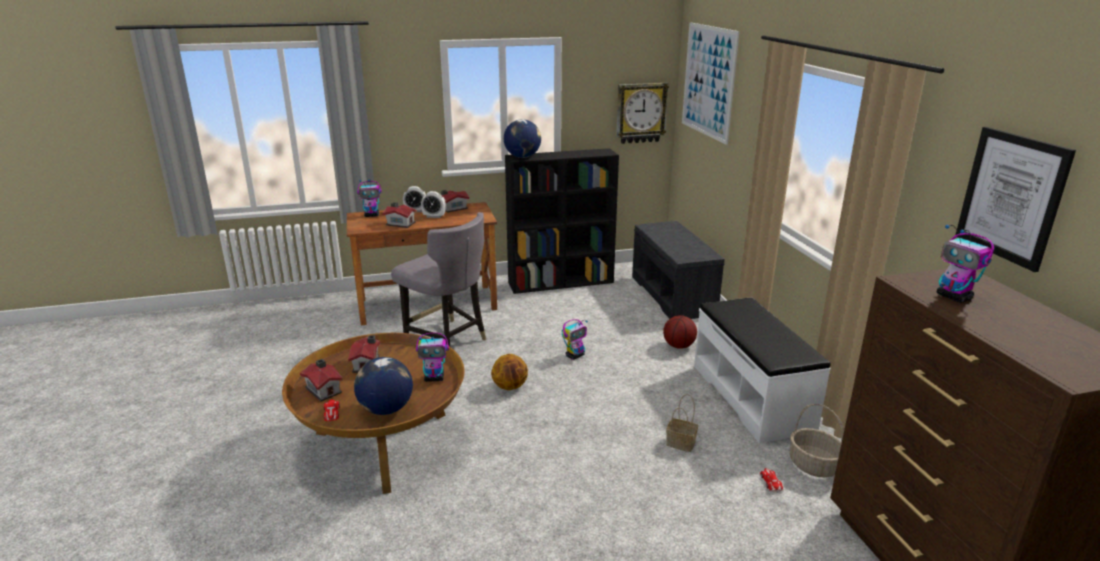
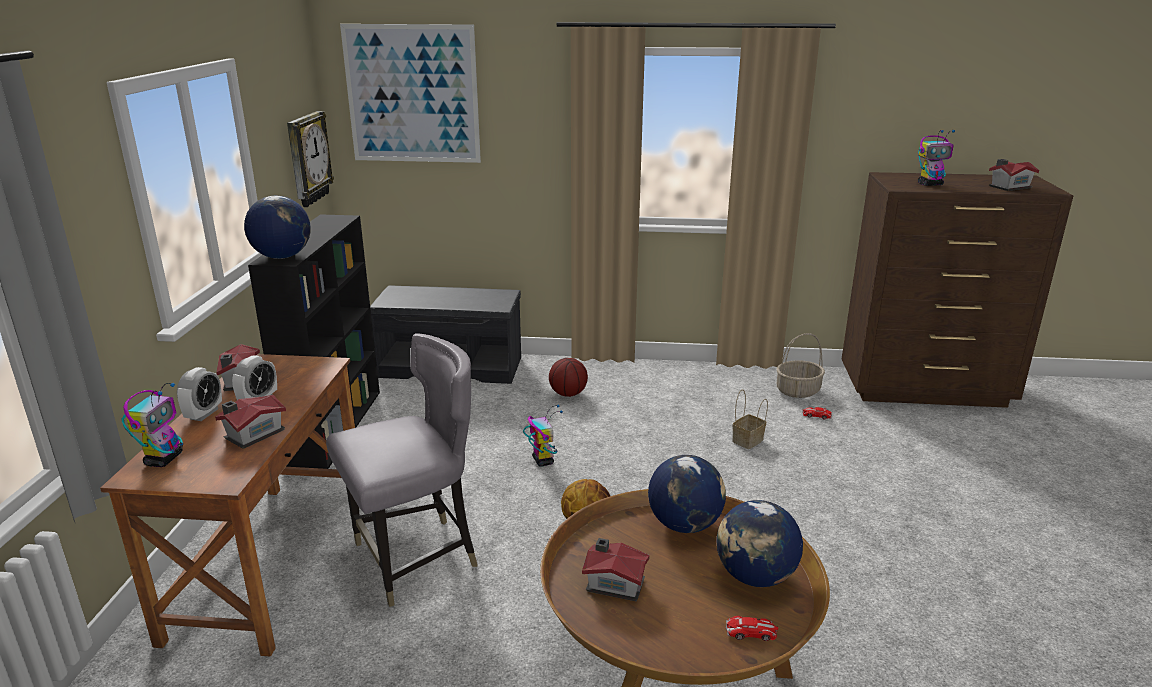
camera: 70 degrees left, 0 degrees up
toy house [300,359,343,401] -> toy house moved to [989,159,1039,191]
toy robot [416,333,449,382] -> globe [648,455,726,533]
white bench [694,298,831,443] -> none
picture [956,127,1076,272] -> none

